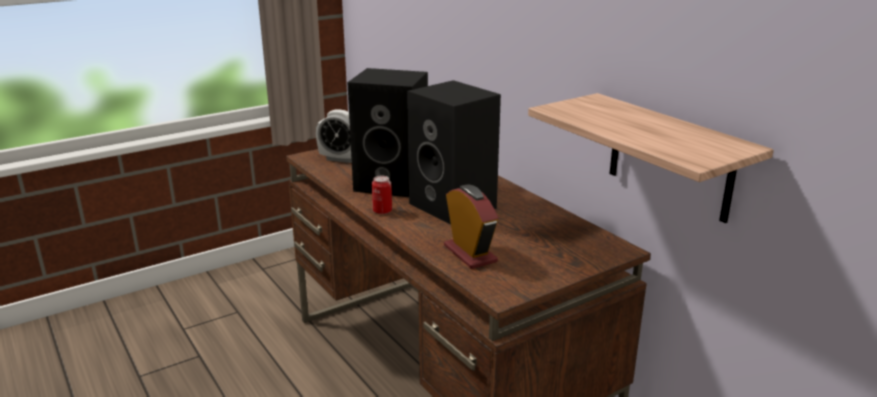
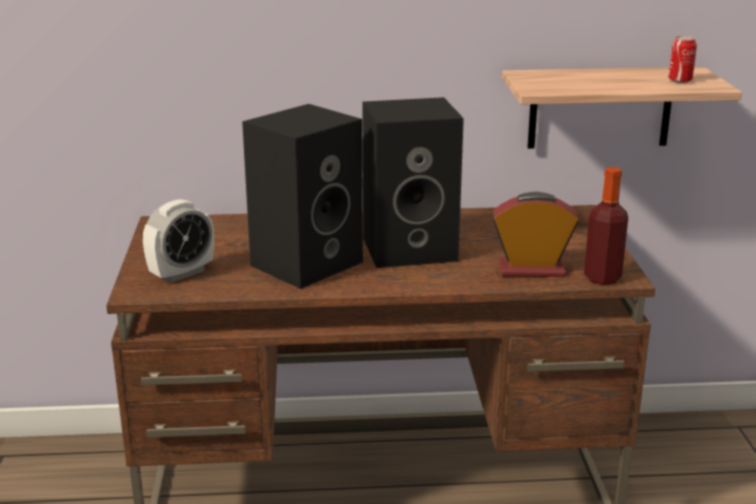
camera: 60 degrees left, 0 degrees up
can [372,176,392,214] -> can moved to [668,36,697,83]
none -> bottle [584,167,628,285]

